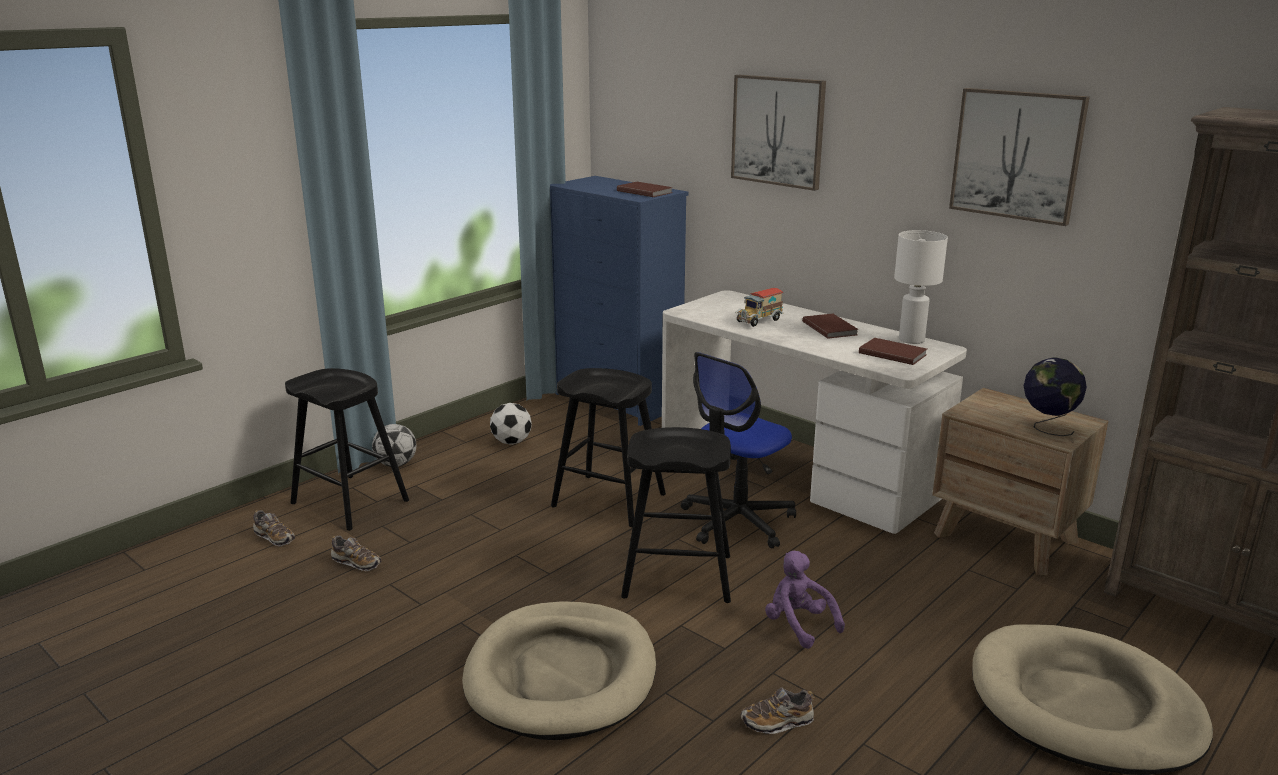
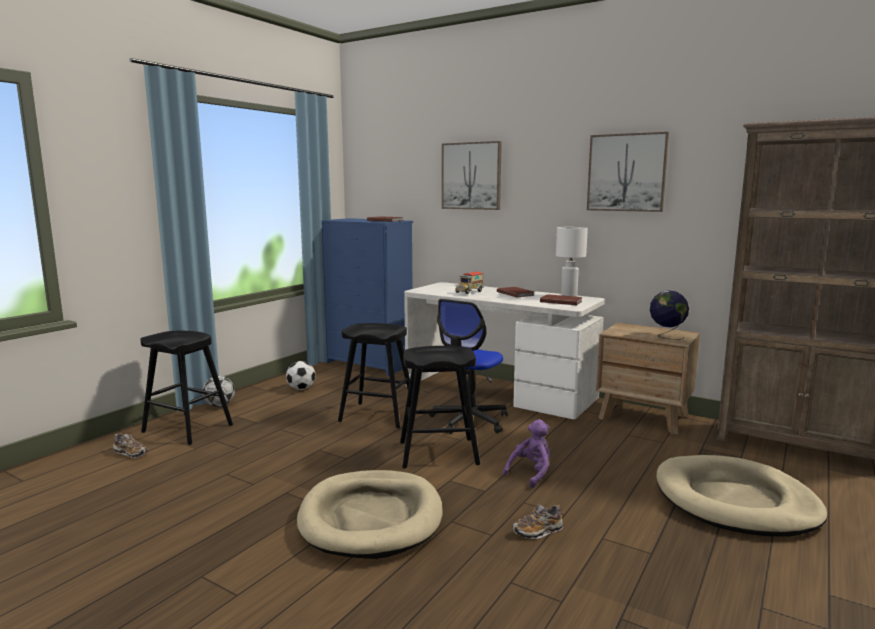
camera: 10 degrees left, 10 degrees down
shoe [331,535,382,571] -> none
purple plush toy [765,551,845,649] -> purple plush toy turned 90 degrees clockwise [503,419,550,488]

